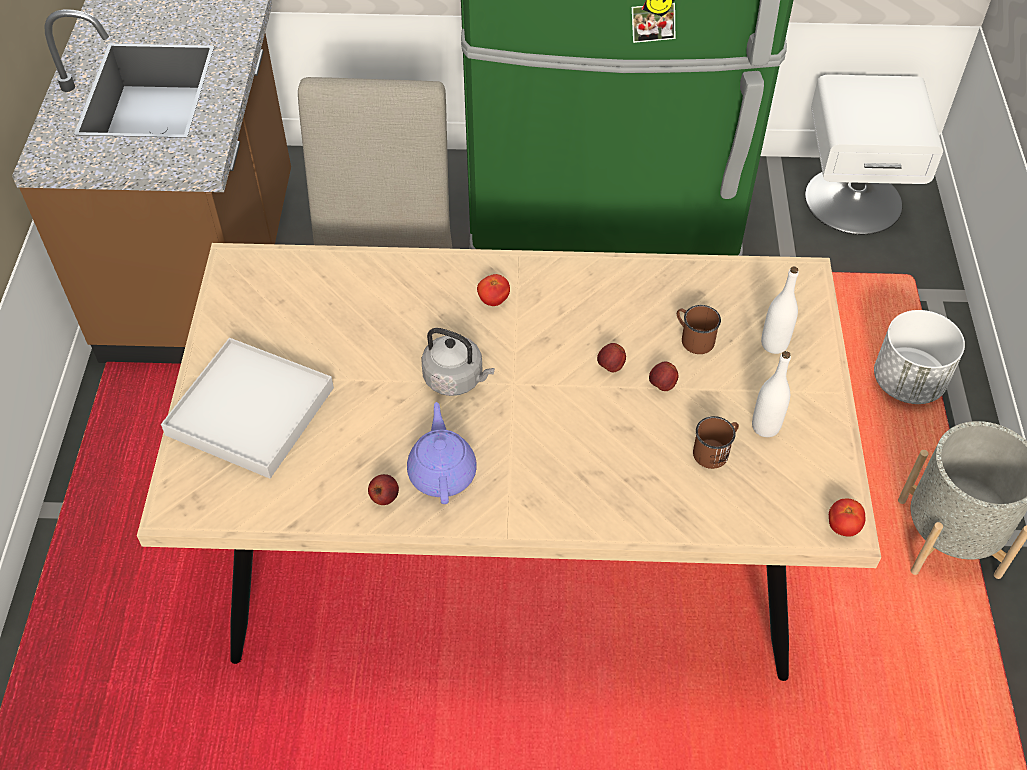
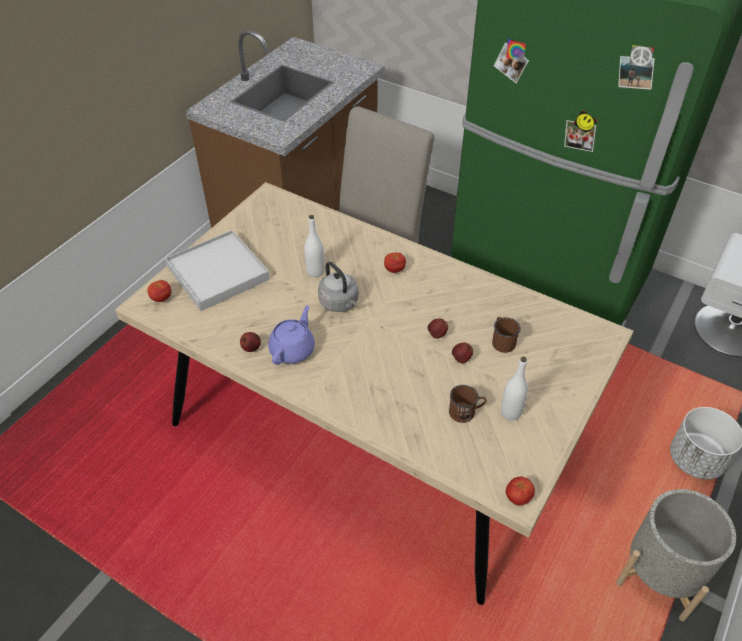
camera: 30 degrees right, 5 degrees down
white bottle [761,267,799,354] -> white bottle moved to [304,215,325,277]
none -> tomato [148,280,171,302]

